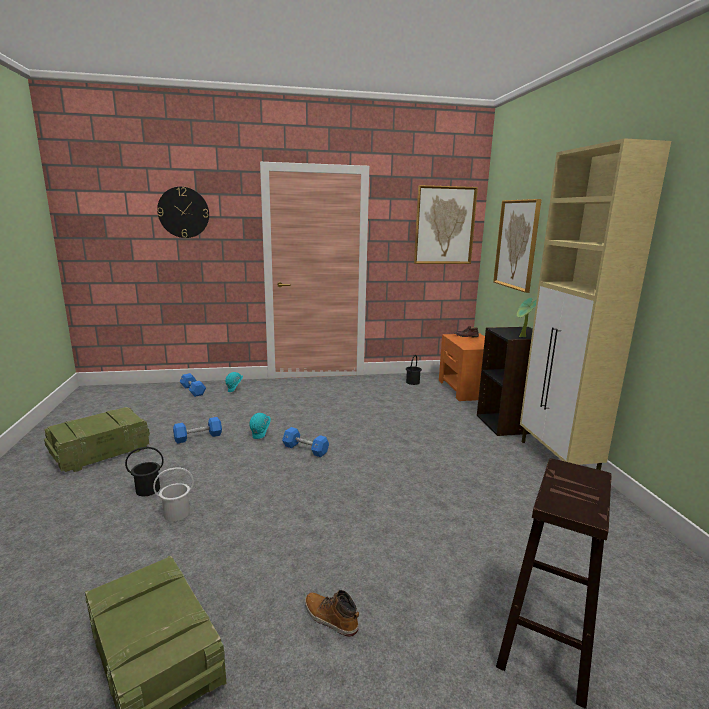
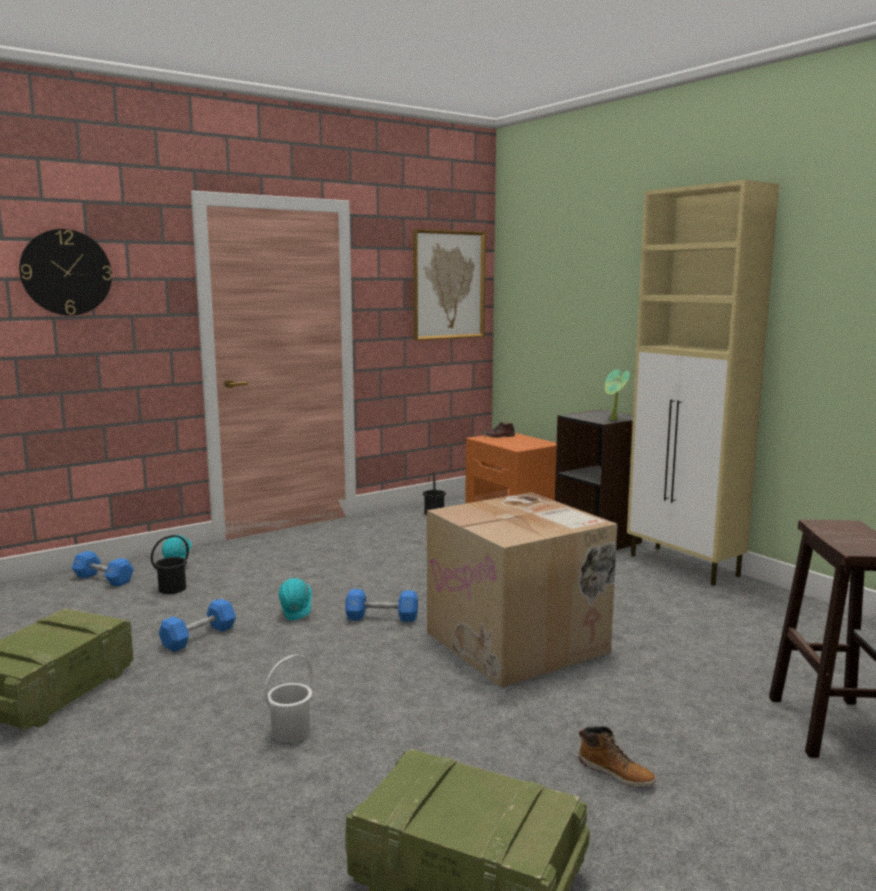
camera: 25 degrees left, 5 degrees down
black bucket [125,447,164,496] -> black bucket moved to [151,535,189,594]
boot [305,590,359,637] -> boot turned 150 degrees counterclockwise [579,726,656,788]
picture [493,199,542,293] -> none
none -> cardboard box [427,492,617,688]

